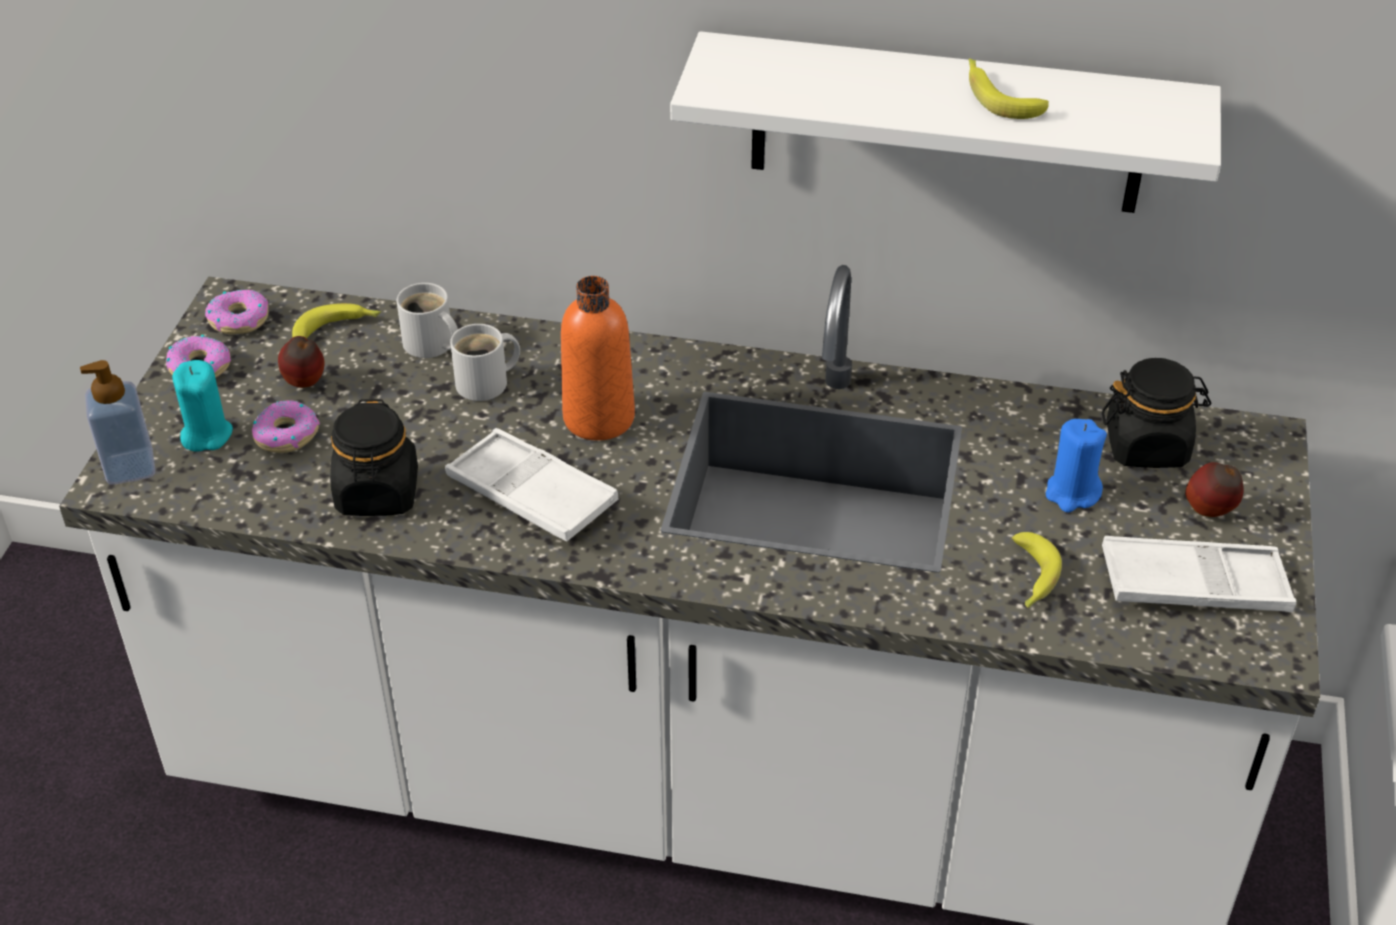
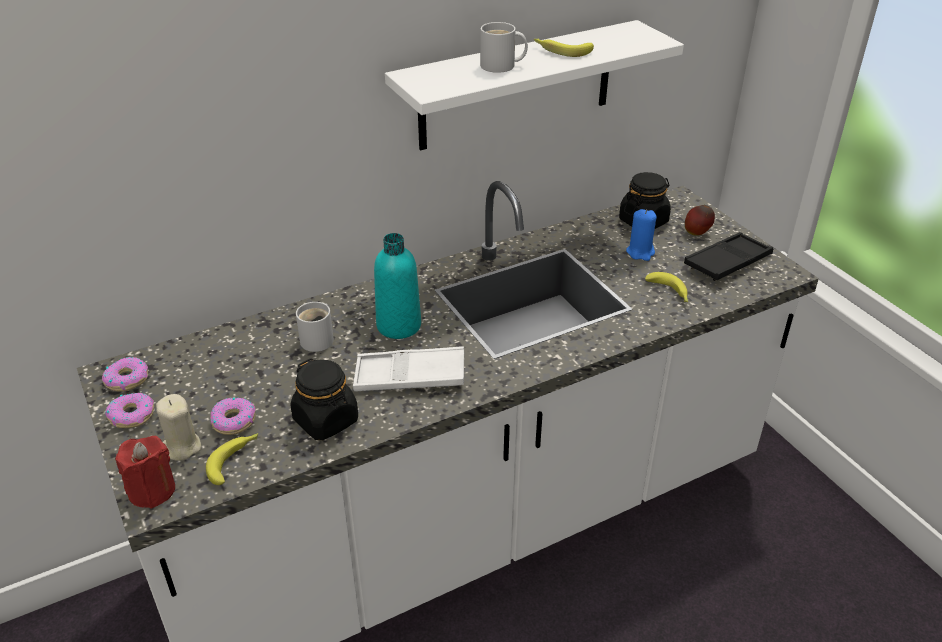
camera: 40 degrees left, 5 degrees down
soap dispenser [80,360,155,485] -> red candle [115,436,175,508]
turquoise candle [172,360,233,452] -> beige candle [156,394,201,461]
apple [278,336,325,388] -> none
banana [292,303,381,338] -> banana moved to [206,433,258,485]
white mug [397,283,458,358] -> white mug moved to [480,22,528,73]
orange bottle [561,276,635,441] -> turquoise bottle [374,233,421,339]
white tray [1102,536,1297,612] -> black tray [684,232,773,281]

